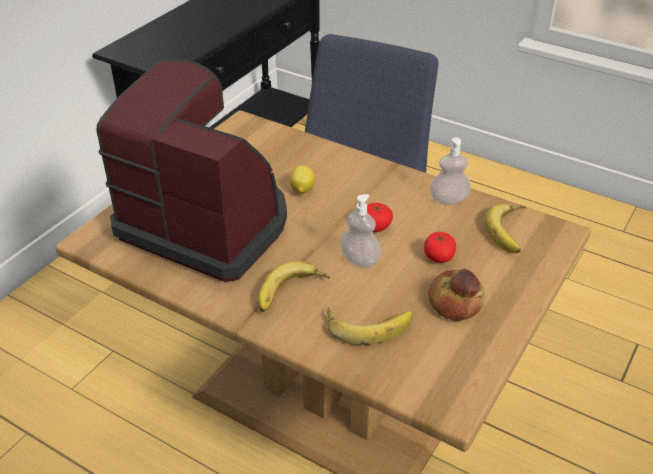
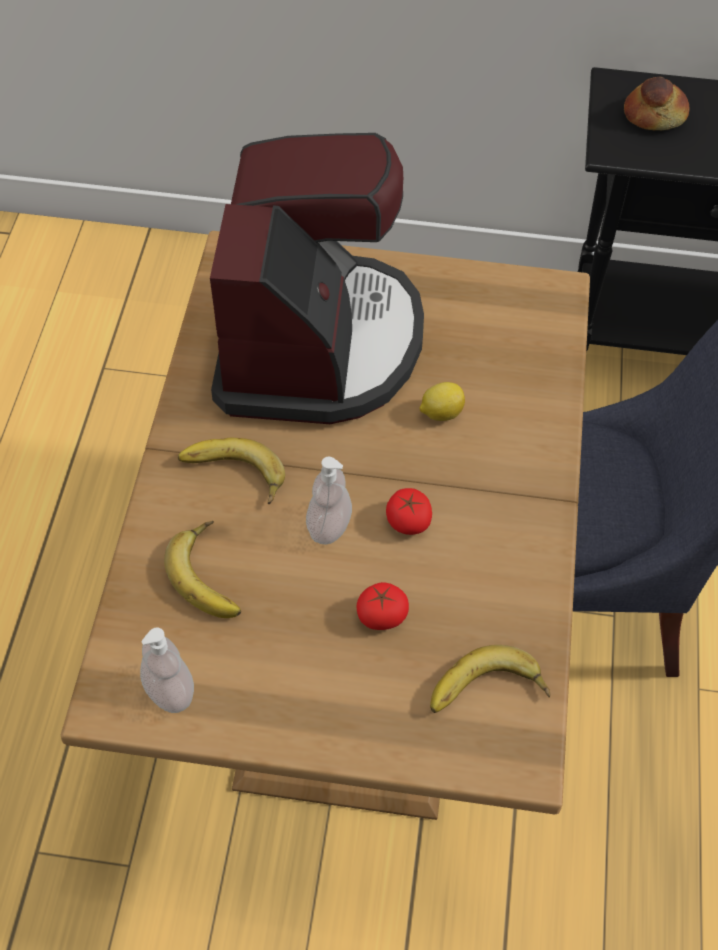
camera: 65 degrees right, 15 degrees up
bread [428,269,485,321] -> bread moved to [624,77,690,130]
soap dispenser [430,138,471,205] -> soap dispenser moved to [140,628,194,713]

